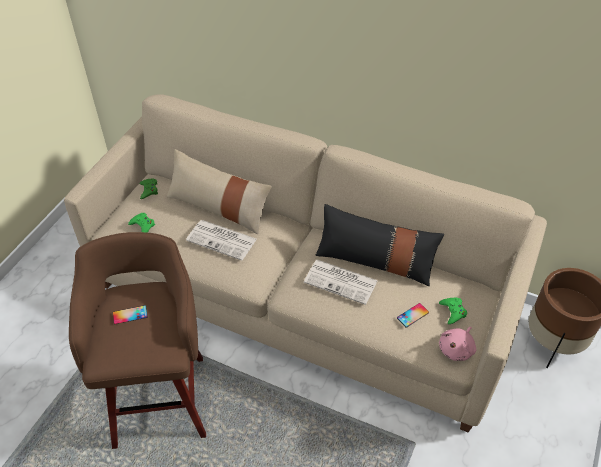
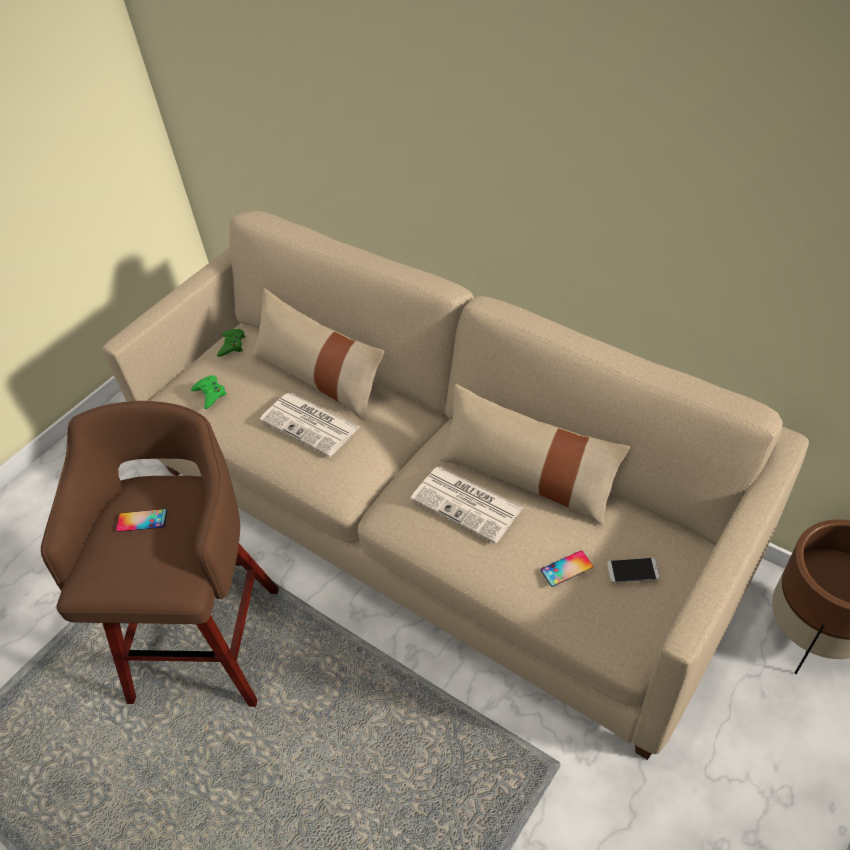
camera: 15 degrees right, 0 degrees up
black pillow [316,204,444,286] -> beige pillow [440,384,630,526]
green game controller [439,298,467,324] -> phone [607,558,660,583]
pink plush toy [439,327,476,361] -> none

